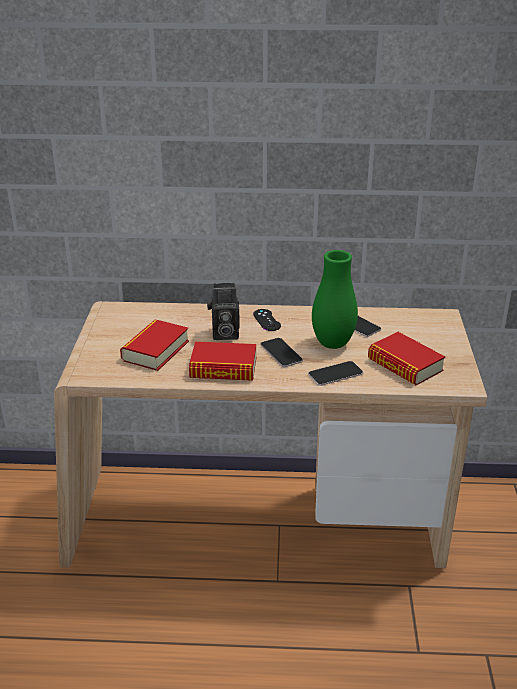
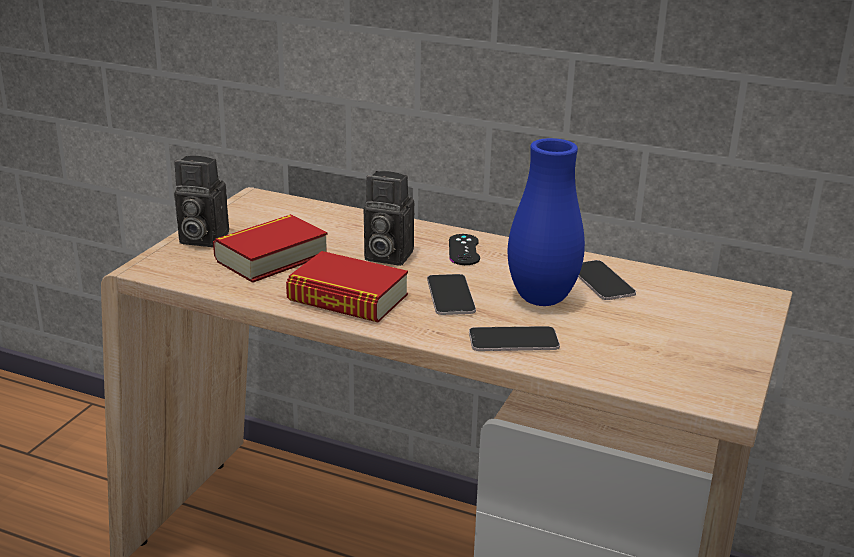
camera: 20 degrees right, 5 degrees down
green vase [312,250,358,349] -> blue vase [508,138,585,306]
book [368,332,445,385] -> none
none -> camera [174,156,229,247]

